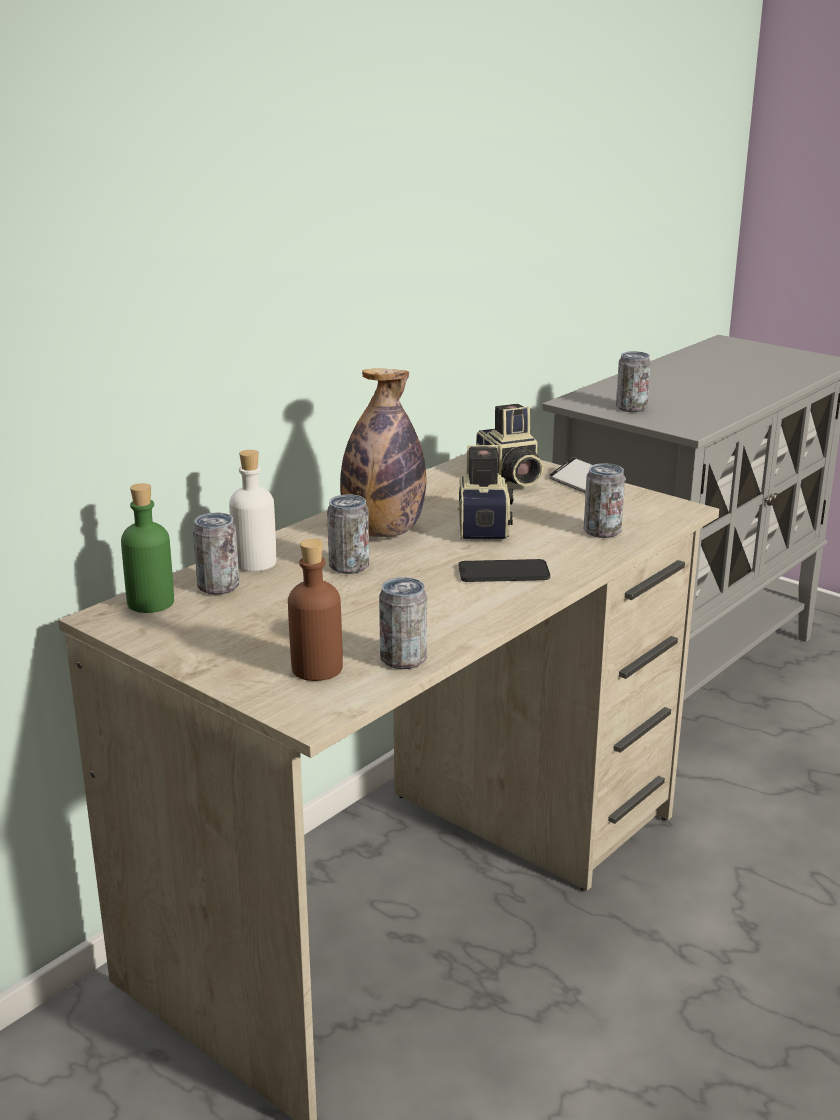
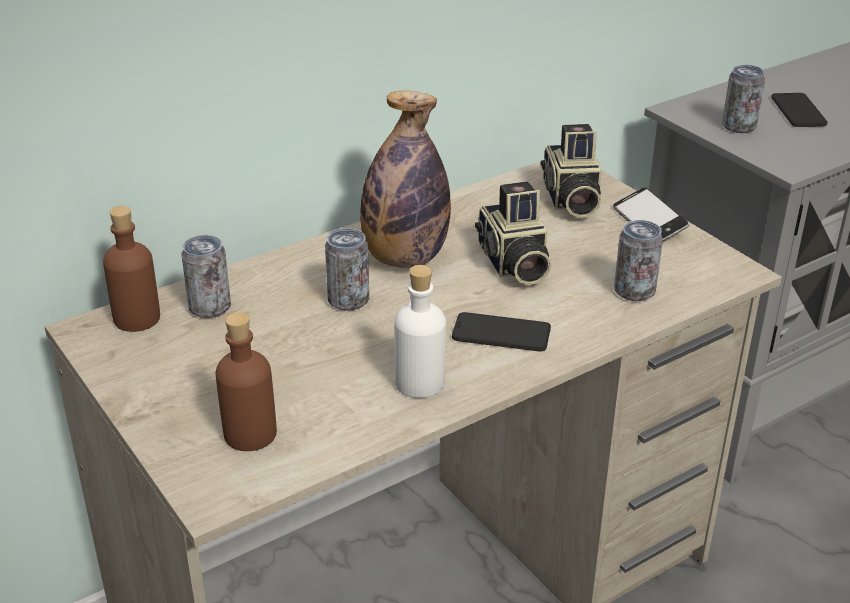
camera: 15 degrees right, 10 degrees up
green bottle [121,483,174,613] -> brown bottle [103,206,160,332]
white bottle [229,450,276,571] -> white bottle moved to [394,265,446,398]
can [379,577,427,669] -> none
camera [458,445,514,539] -> camera turned 150 degrees clockwise [475,182,552,285]
none -> phone [771,93,828,127]

